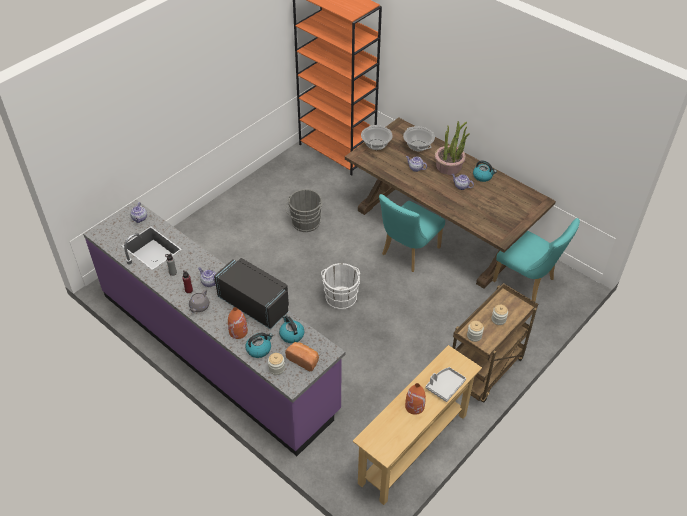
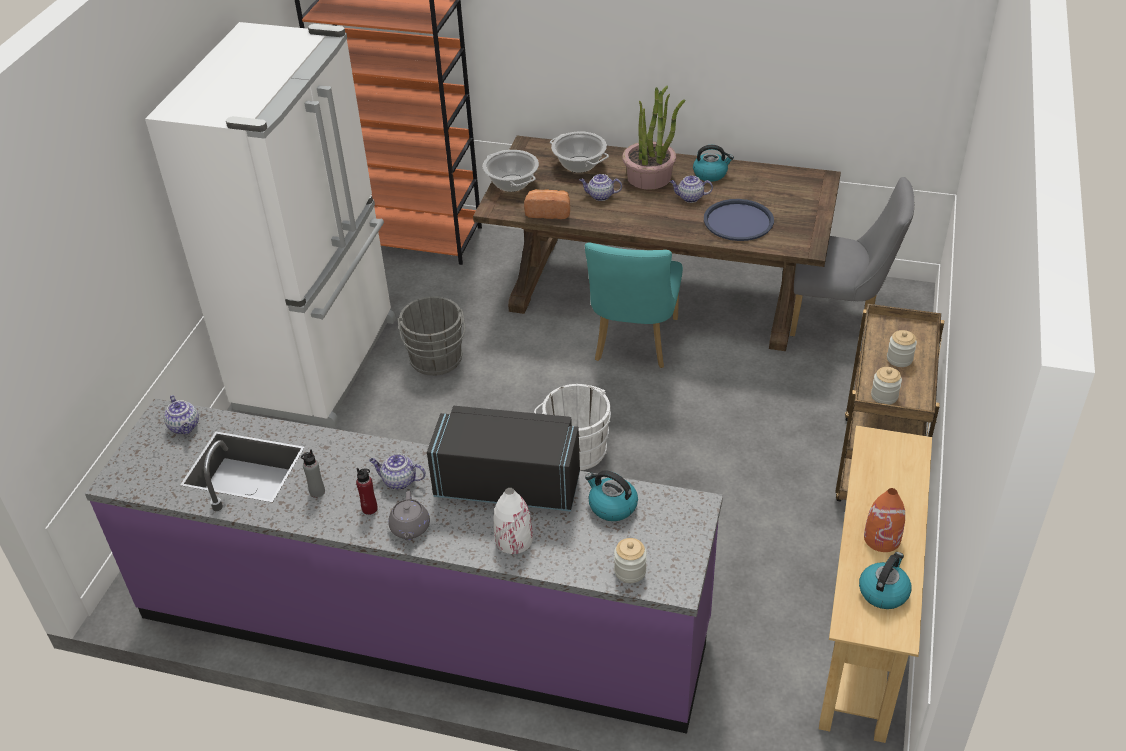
camera: 25 degrees left, 5 degrees down
orange vase [228,307,248,339] -> white vase [494,488,533,554]
kettle [245,333,273,358] -> kettle moved to [859,552,911,609]
bread [285,342,319,371] -> bread moved to [524,189,570,219]
grey tray [425,367,466,402] -> none
turquoise chair [493,218,580,302] -> grey chair [790,177,914,336]
none -> white fridge [145,22,396,427]
none -> blue tray [704,199,774,241]

